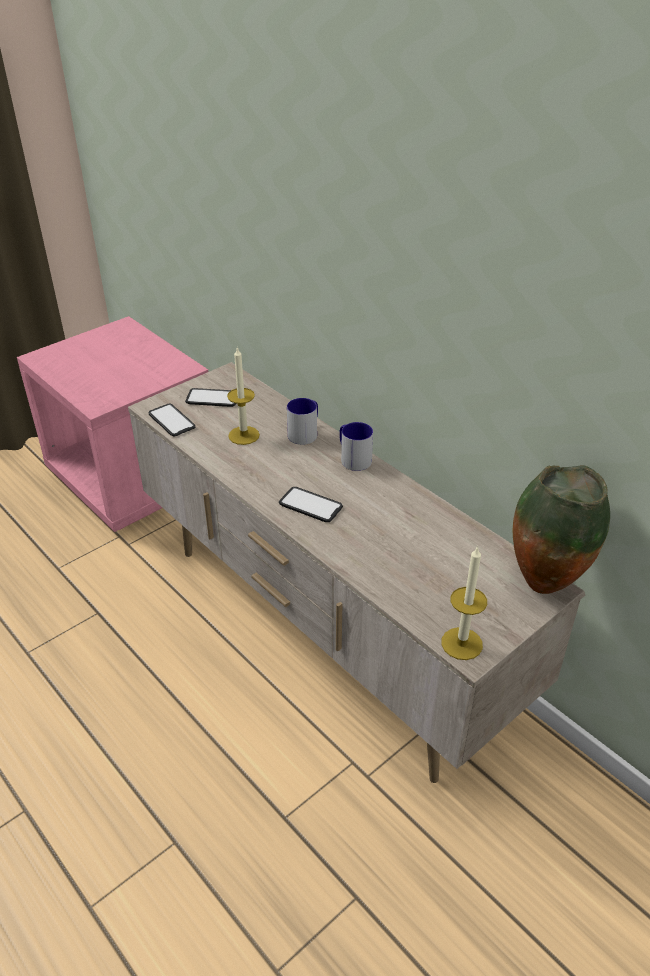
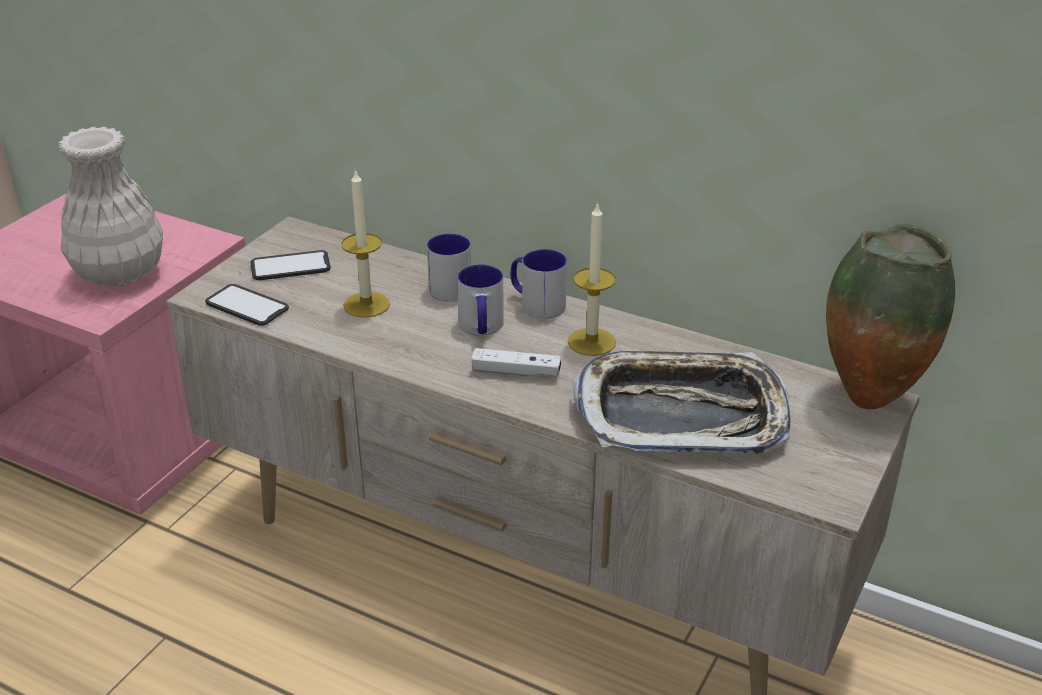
camera: 20 degrees left, 5 degrees down
phone [279,487,343,522] -> white game controller [471,348,561,377]
candle [441,546,487,660] -> candle moved to [568,202,616,356]
none -> white vase [58,127,163,287]
none -> mug [457,265,504,335]
none -> tray [572,351,791,454]

